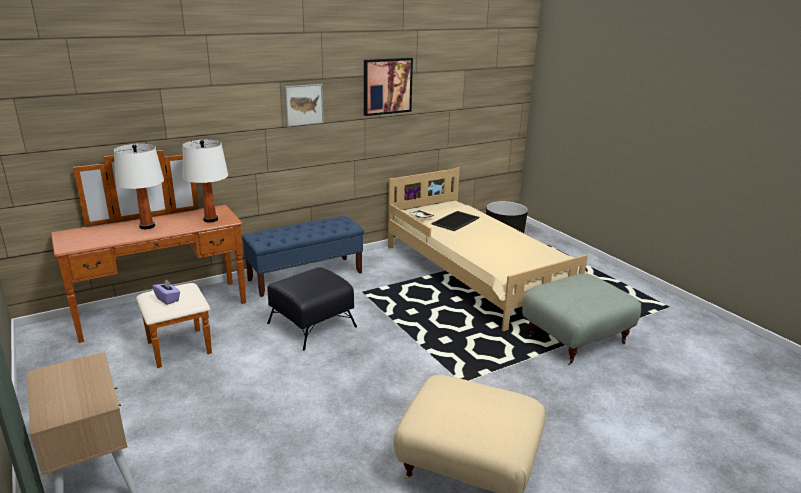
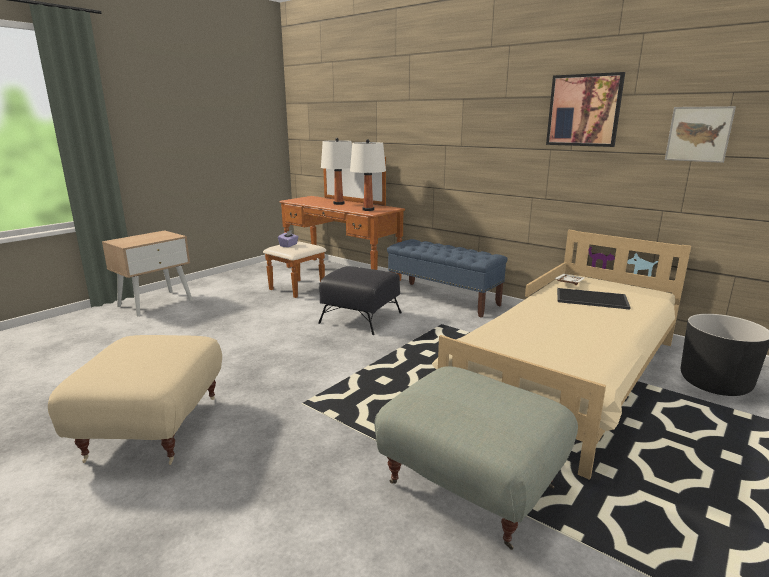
camera: 70 degrees right, 5 degrees down
picture [285,84,324,127] -> picture moved to [665,106,736,163]

